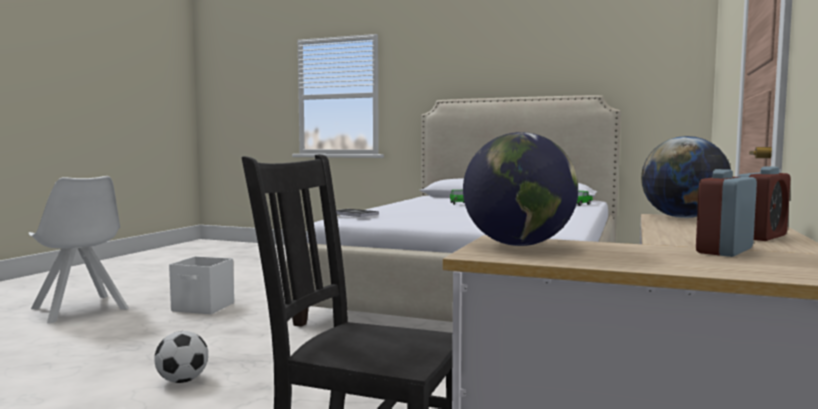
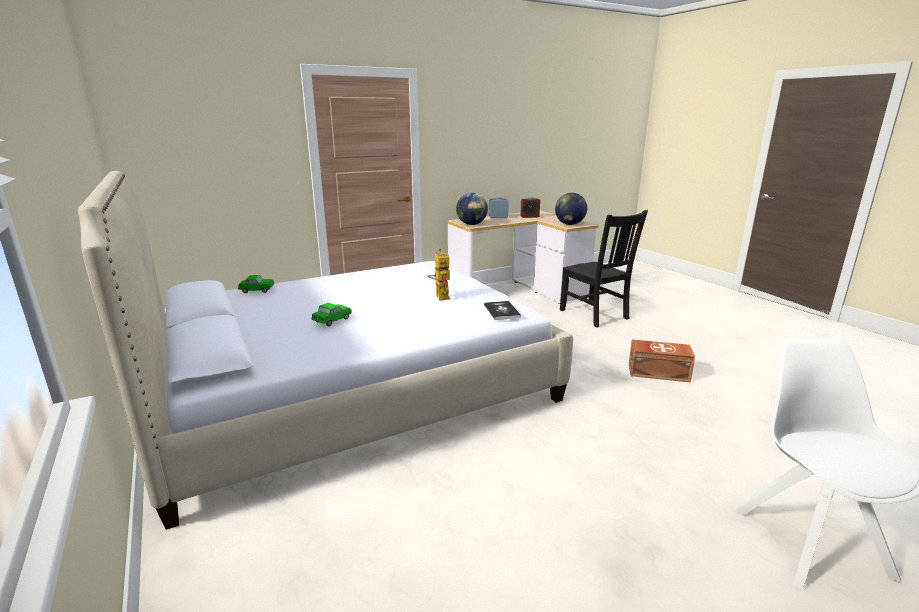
camera: 140 degrees left, 15 degrees up
football [154,331,208,383] -> brown storage box [629,339,695,383]
white storage box [169,256,234,314] -> none
none -> toy robot [427,248,451,301]

